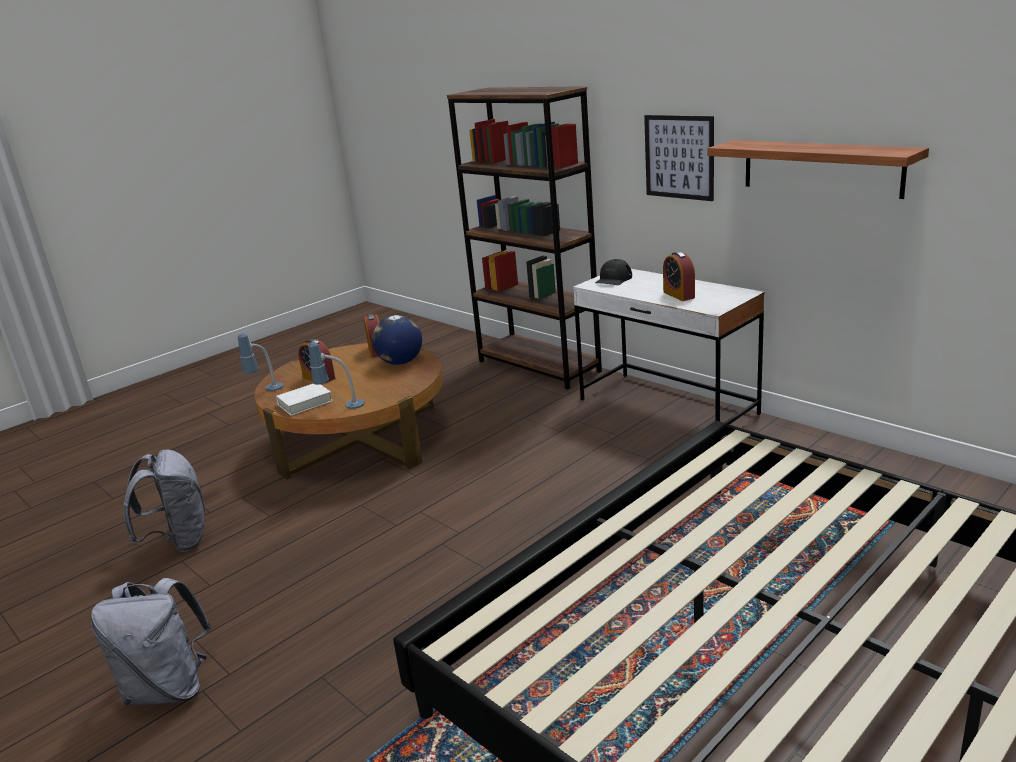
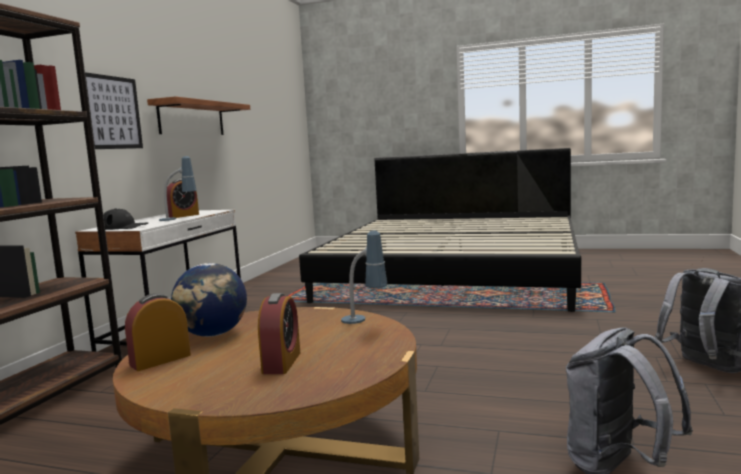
camera: 120 degrees left, 15 degrees down
table lamp [238,333,284,391] -> table lamp moved to [159,156,196,221]
white book [276,384,333,416] -> none

